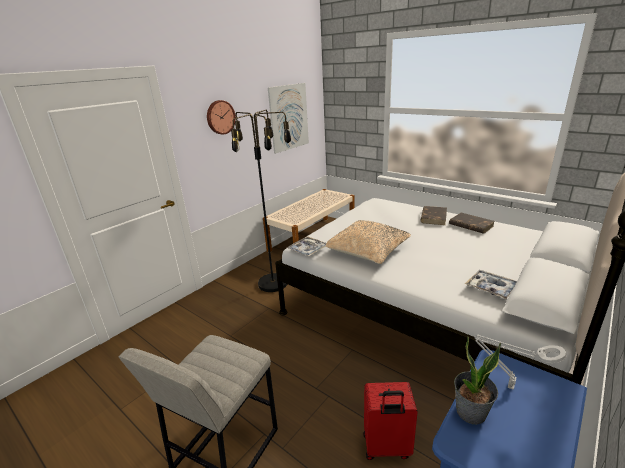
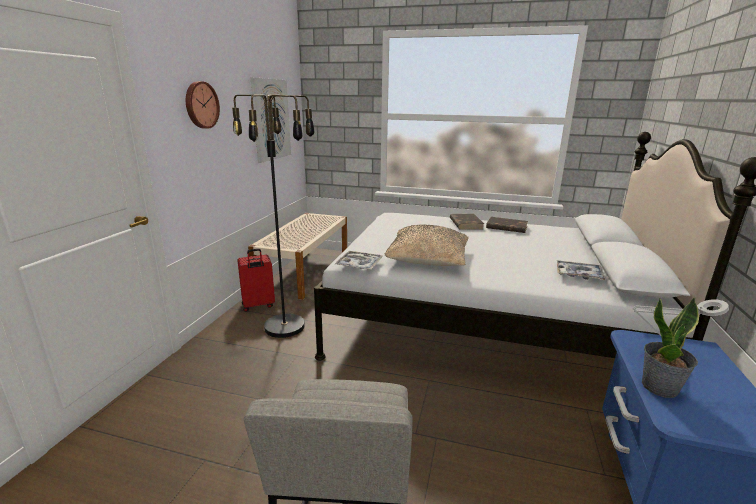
camera: 25 degrees left, 5 degrees down
red suitcase [363,382,418,460] -> red suitcase moved to [237,249,275,312]

